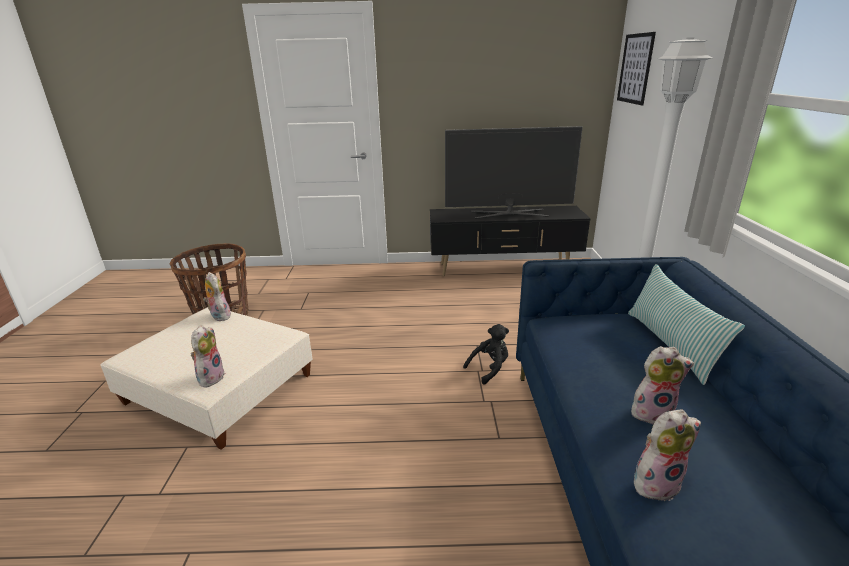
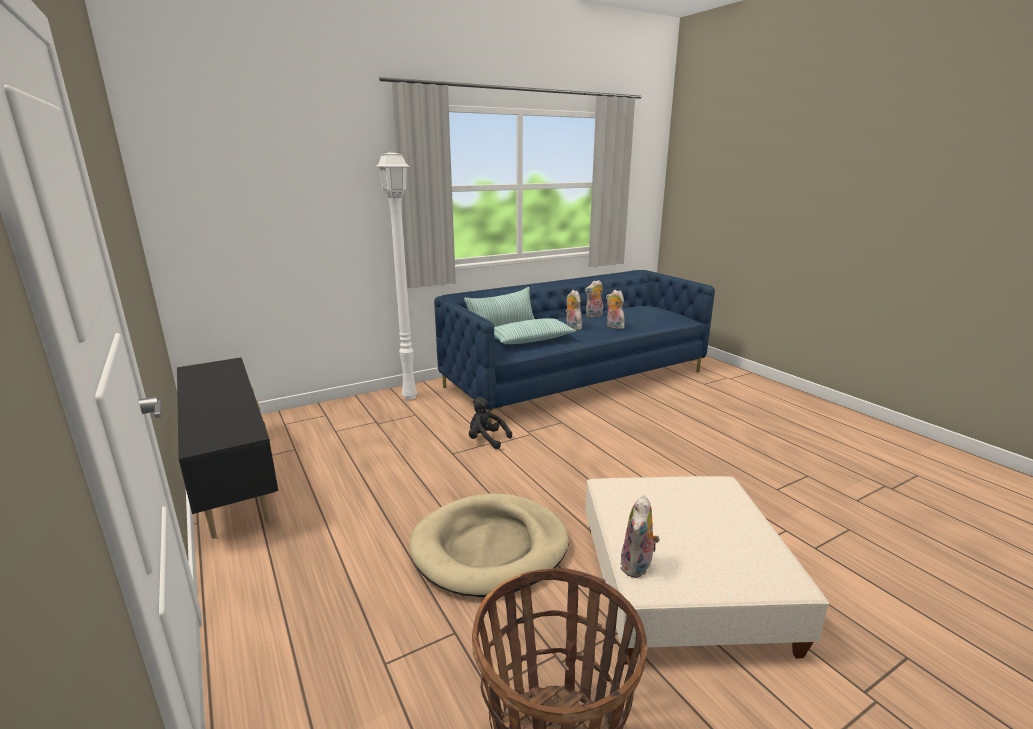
camera: 120 degrees left, 5 degrees down
plush toy [191,325,225,387] -> plush toy moved to [585,280,603,317]
television [445,126,583,219] -> none
picture [617,32,656,105] -> none
none -> beige dog bed [410,494,569,597]
none -> pillow [494,318,576,344]

